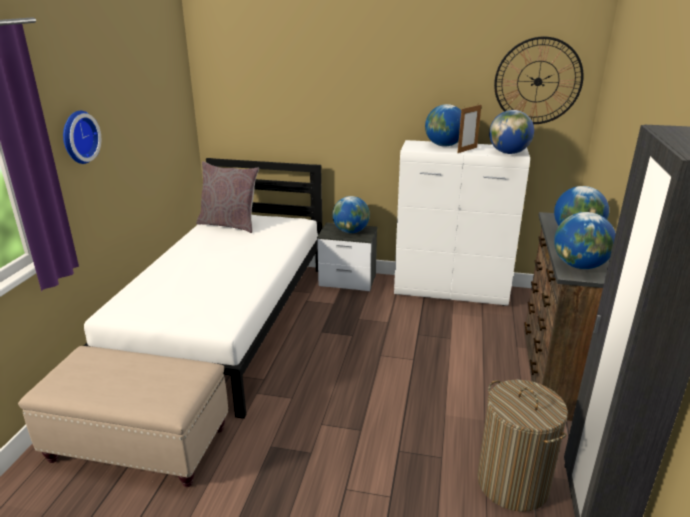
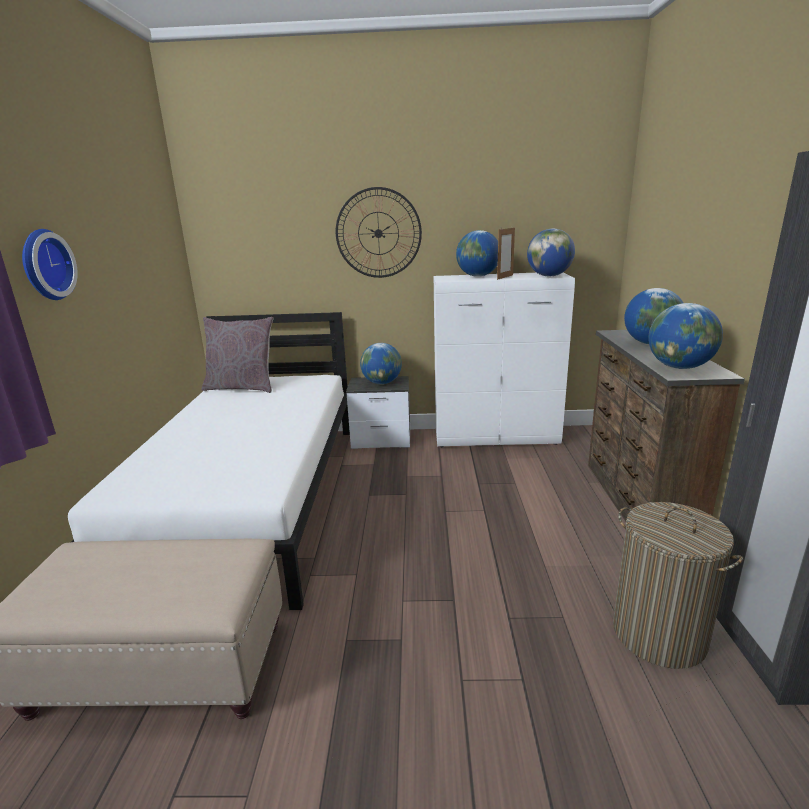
camera: 10 degrees left, 5 degrees down
wall clock [494,36,584,124] -> wall clock moved to [336,187,422,278]

